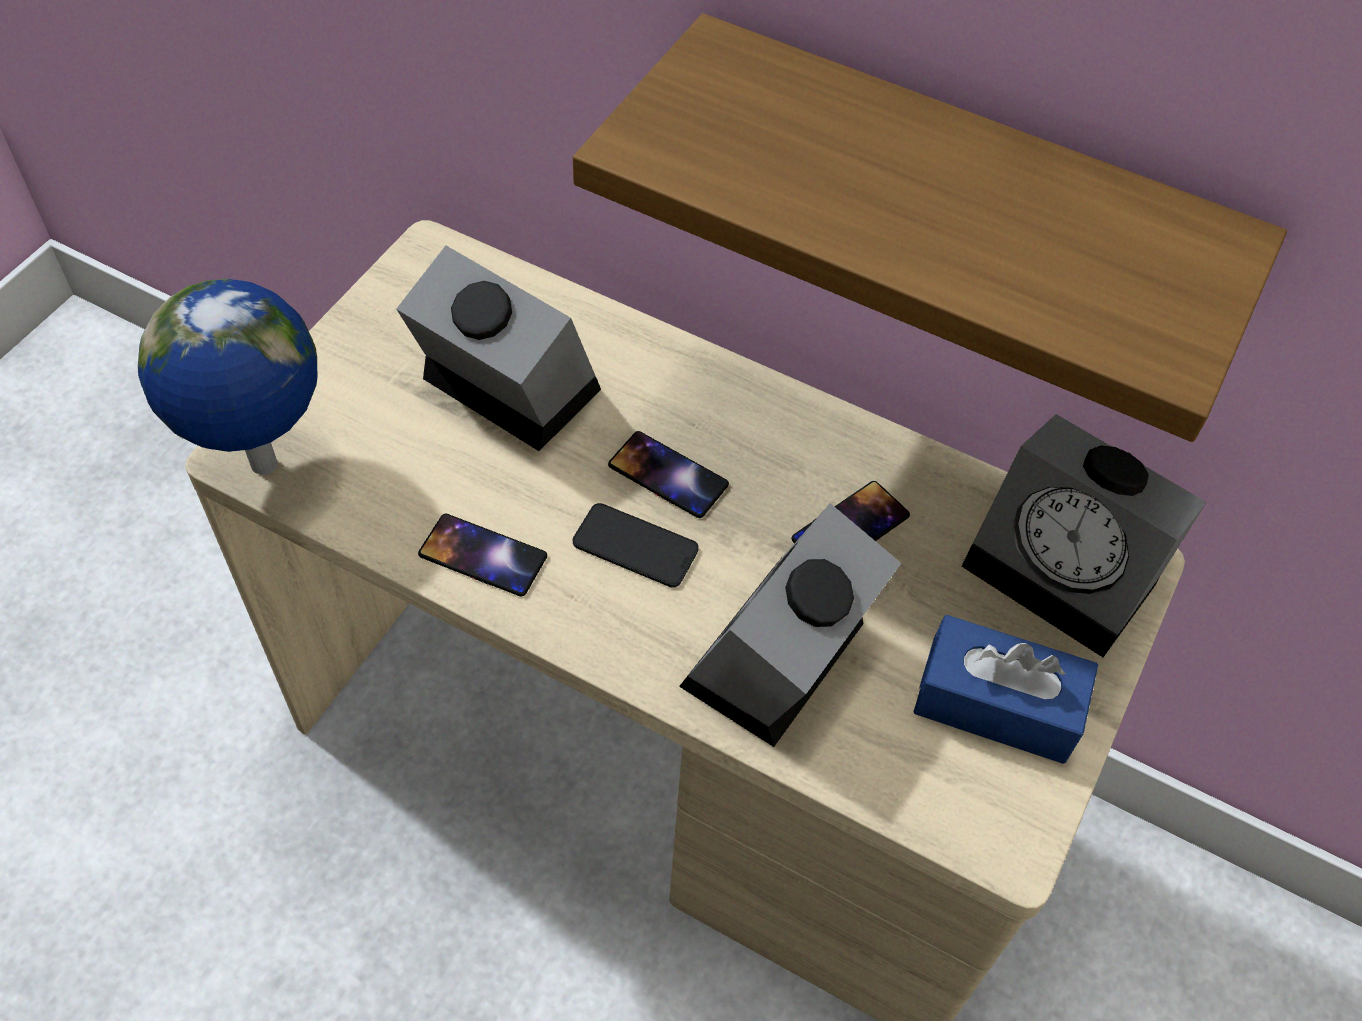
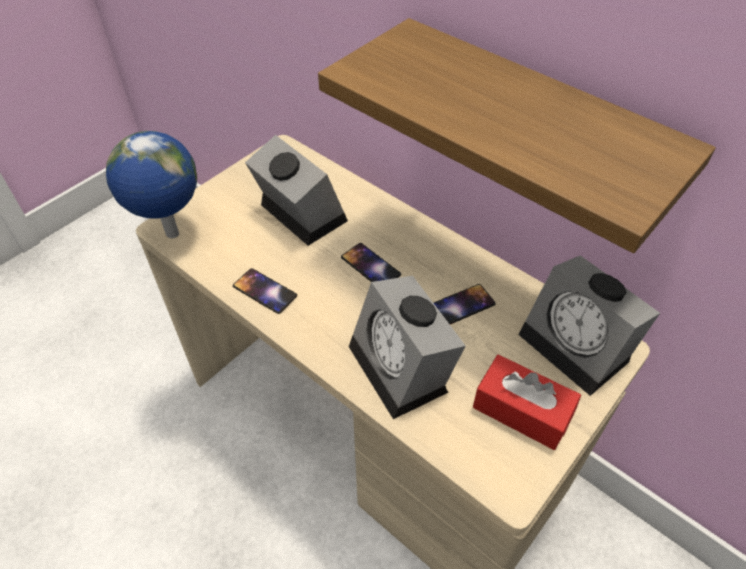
camera: 15 degrees right, 5 degrees down
phone [573,503,699,587] -> none
alarm clock [679,503,901,747] -> alarm clock turned 75 degrees counterclockwise [349,276,466,419]
blue tissue box [914,615,1098,764] -> red tissue box [473,354,581,450]

